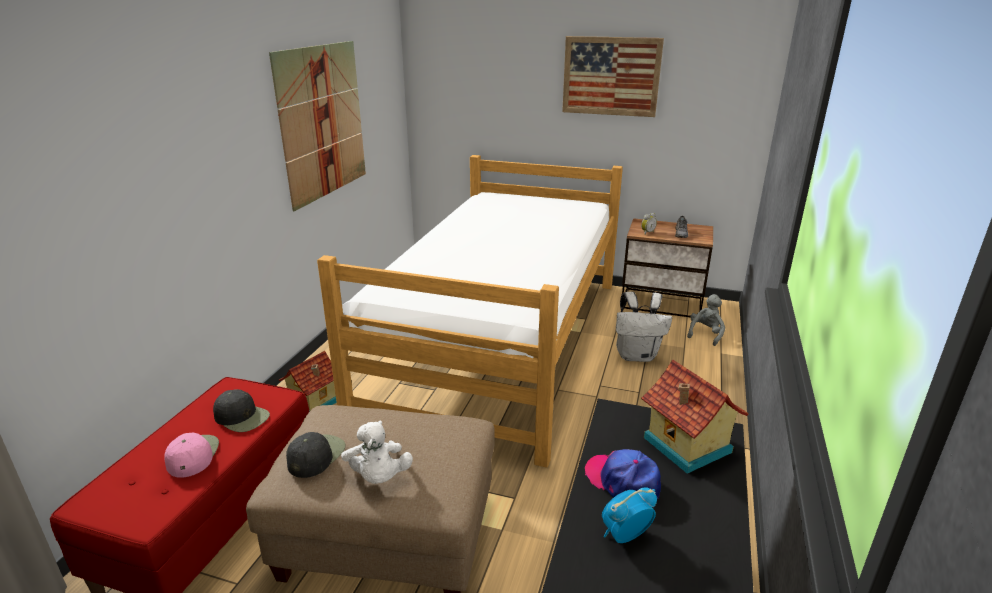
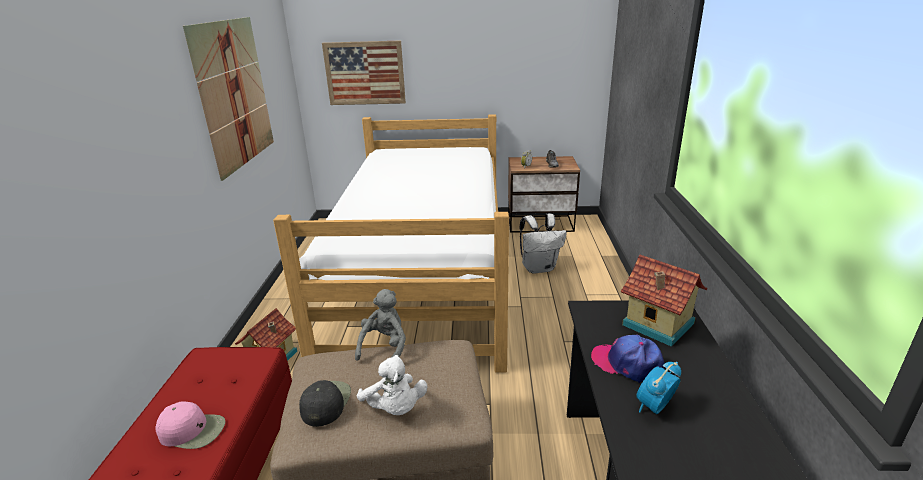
camera: 15 degrees left, 0 degrees up
pink cap [164,433,219,478] -> pink cap turned 120 degrees clockwise [155,401,225,449]
black cap [213,389,270,432] -> none
picture [562,36,664,117] -> picture moved to [322,41,406,105]
grey plush toy [687,294,725,346] -> grey plush toy moved to [355,289,406,361]

